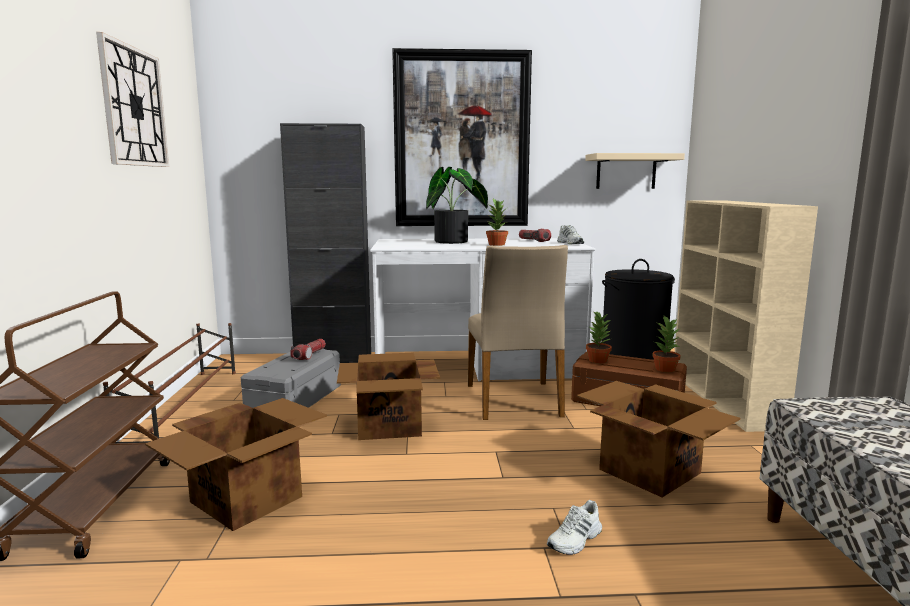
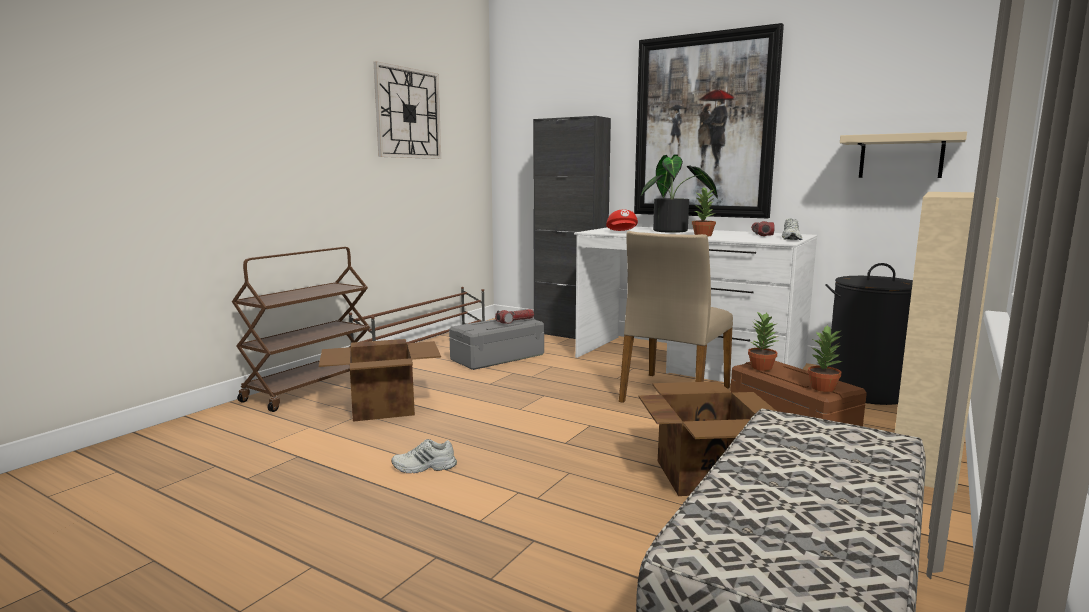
camera: 35 degrees right, 0 degrees up
cardboard box [337,353,440,440] -> none
white shoe [547,500,602,555] -> white shoe moved to [391,439,457,473]
none -> red cap [606,210,638,231]

